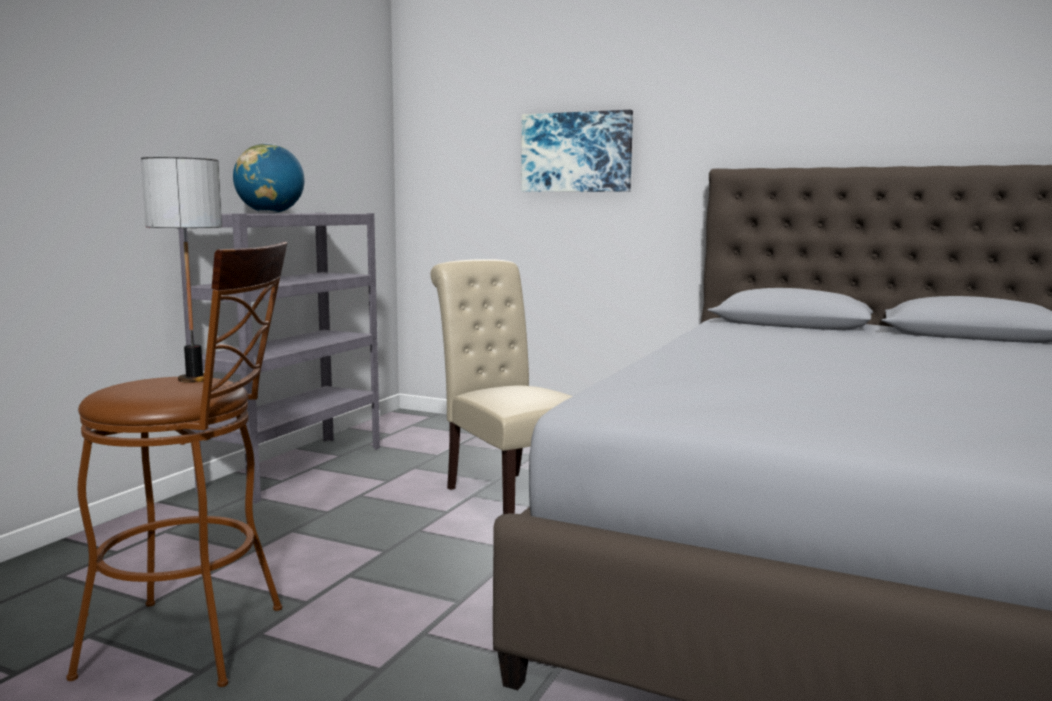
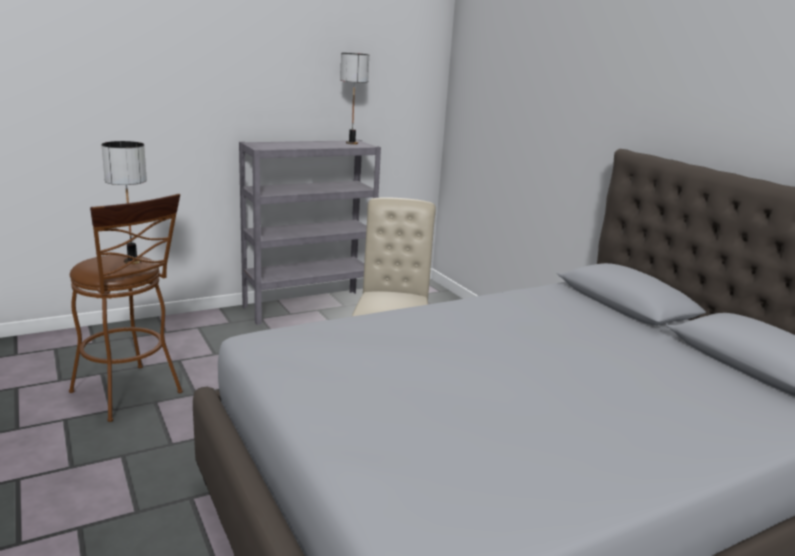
camera: 35 degrees right, 10 degrees up
globe [233,144,304,213] -> none
picture [521,110,633,192] -> none
none -> table lamp [340,53,369,144]

